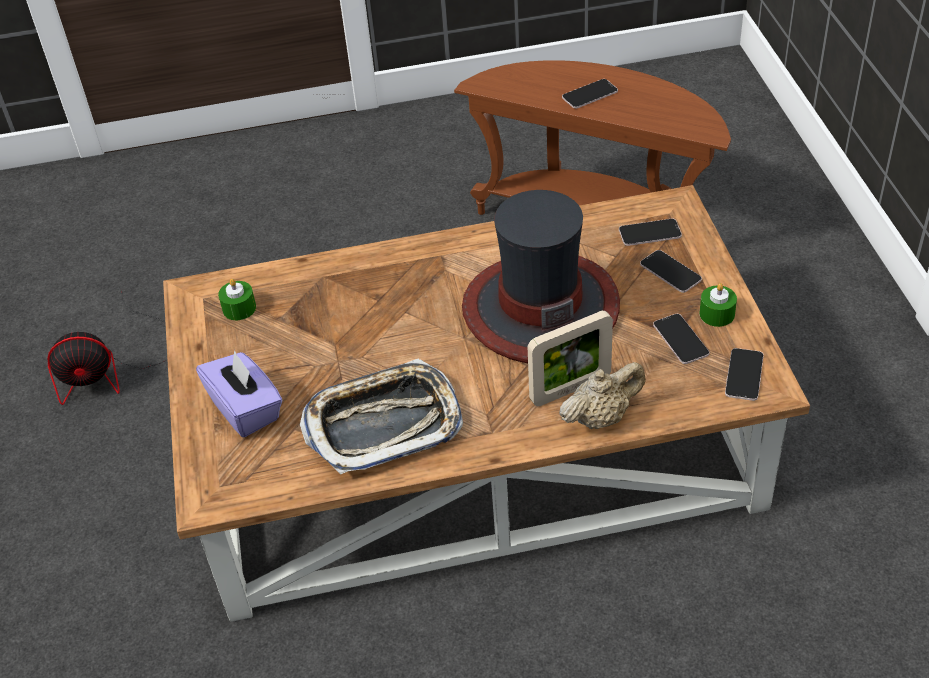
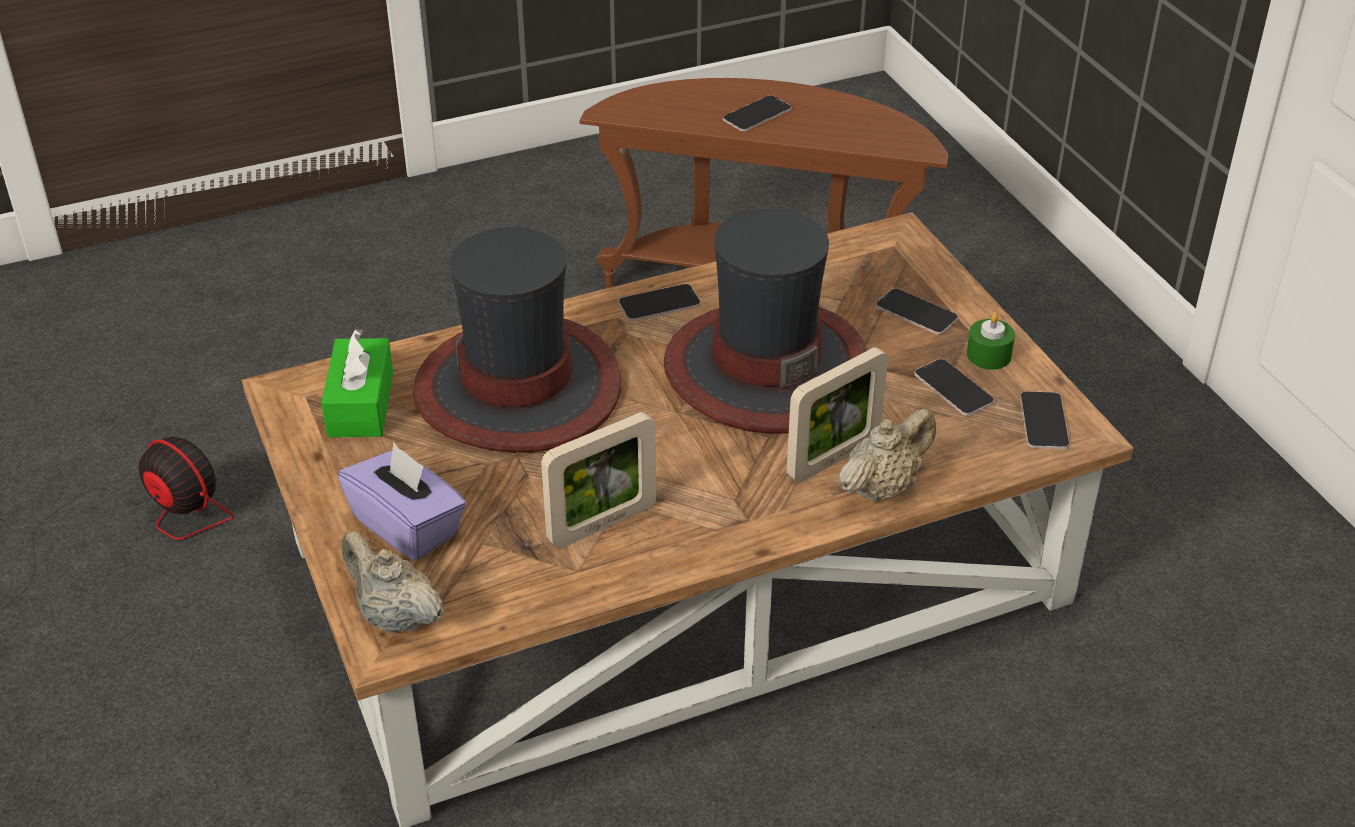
camera: 15 degrees left, 5 degrees down
fan [47,290,166,405] -> fan turned 120 degrees counterclockwise [0,436,234,611]
green candle [218,278,256,320] -> green tissue box [321,329,393,437]
tray [300,358,463,475] -> picture frame [541,412,656,548]
phone [619,219,682,246] -> phone moved to [618,284,701,321]
none -> beige teapot [342,531,444,633]
none -> hat [413,227,621,453]

